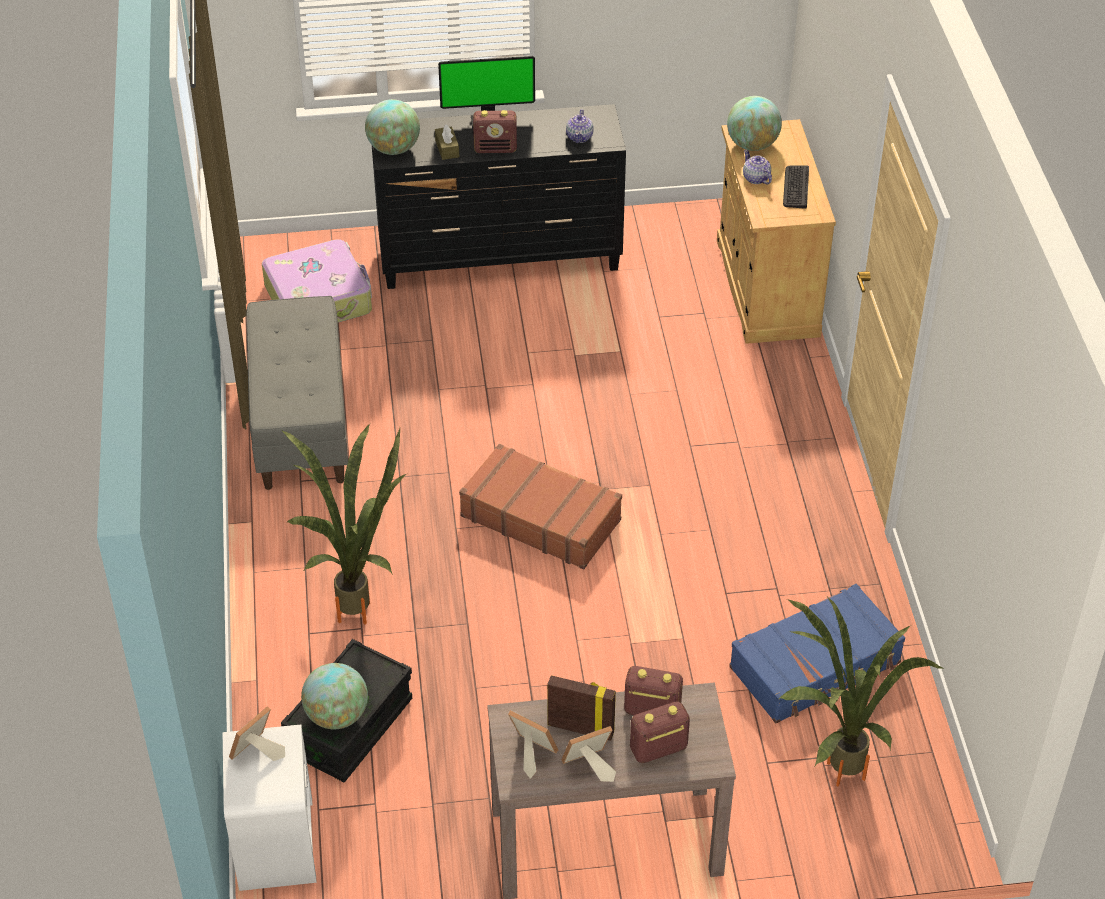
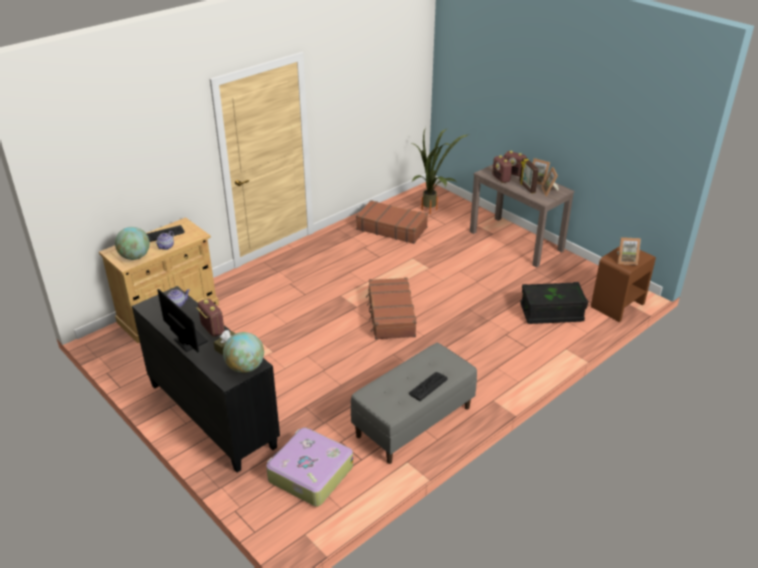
camera: 125 degrees left, 10 degrees down
white nightstand [223,724,317,891] -> brown nightstand [591,246,656,322]
potted plant [281,423,406,625] -> none
globe [301,663,368,729] -> none
blue suitcase [729,584,905,723] -> brown suitcase [356,200,428,244]
none -> keyboard [409,372,448,401]

